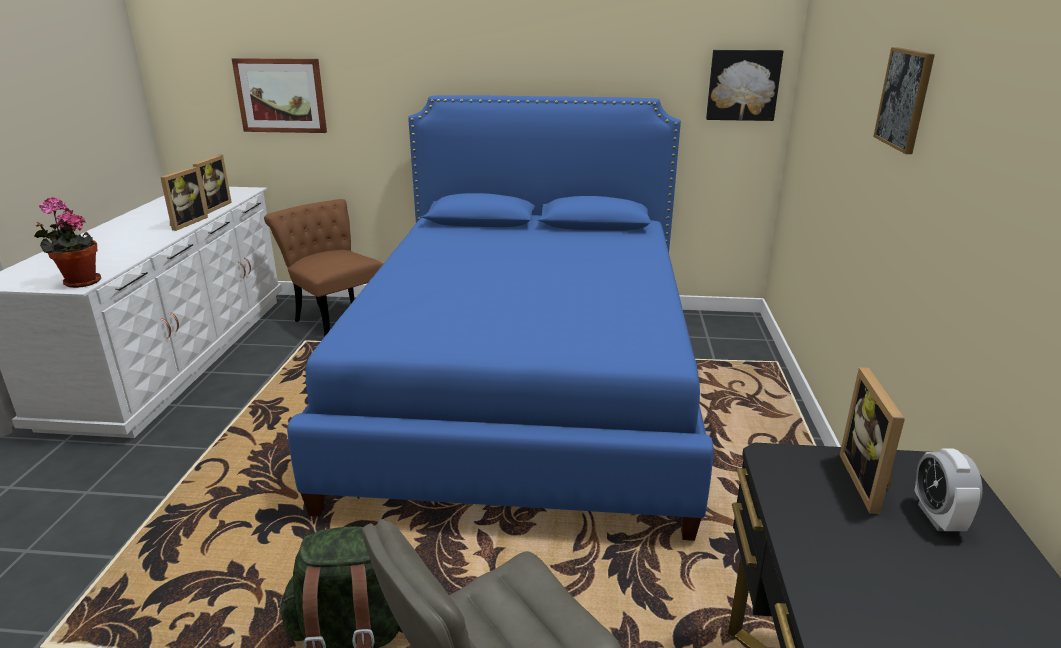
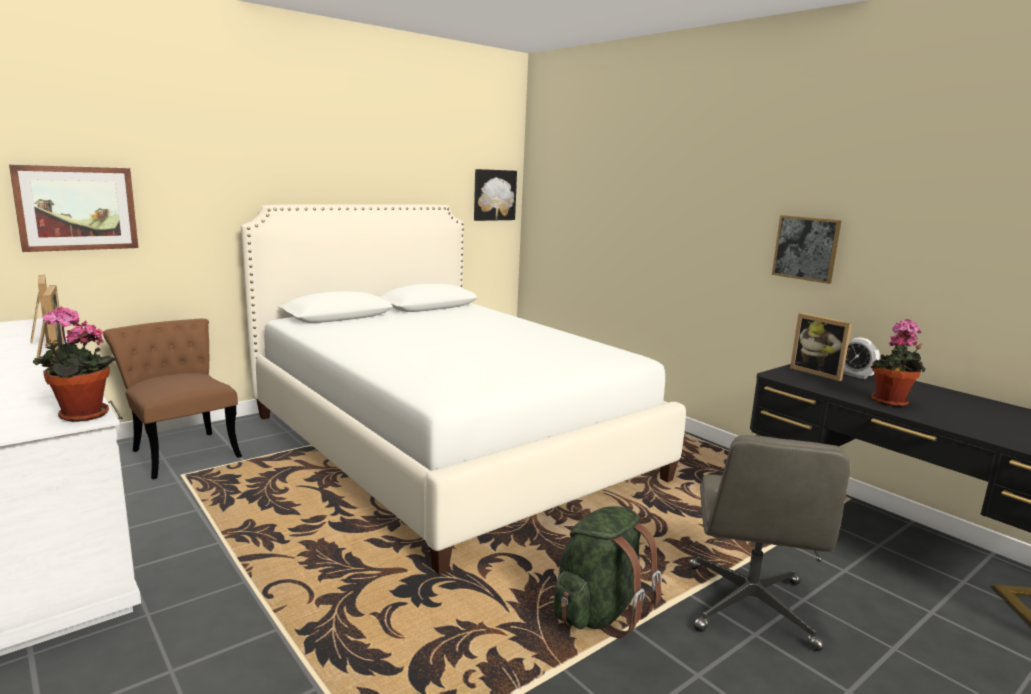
camera: 45 degrees left, 10 degrees down
brown chair [264,199,383,337] -> brown chair turned 45 degrees clockwise [103,319,242,479]
blue bed [287,95,714,541] -> white bed [241,204,686,575]
picture [873,47,935,154] -> picture moved to [772,215,841,284]
none -> potted plant [870,319,926,407]

